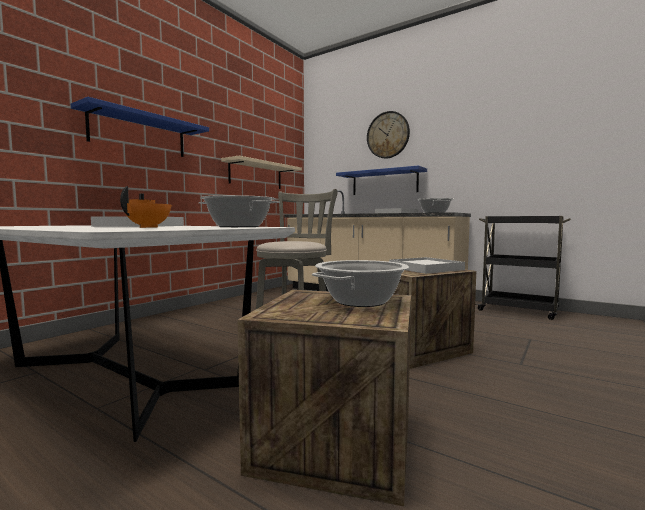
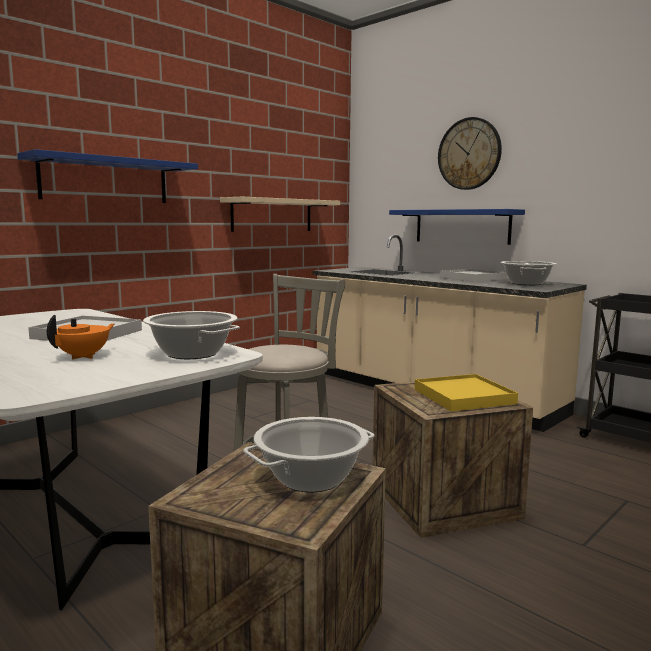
camera: 10 degrees right, 5 degrees up
white tray [389,257,465,274] -> yellow tray [415,374,518,411]

